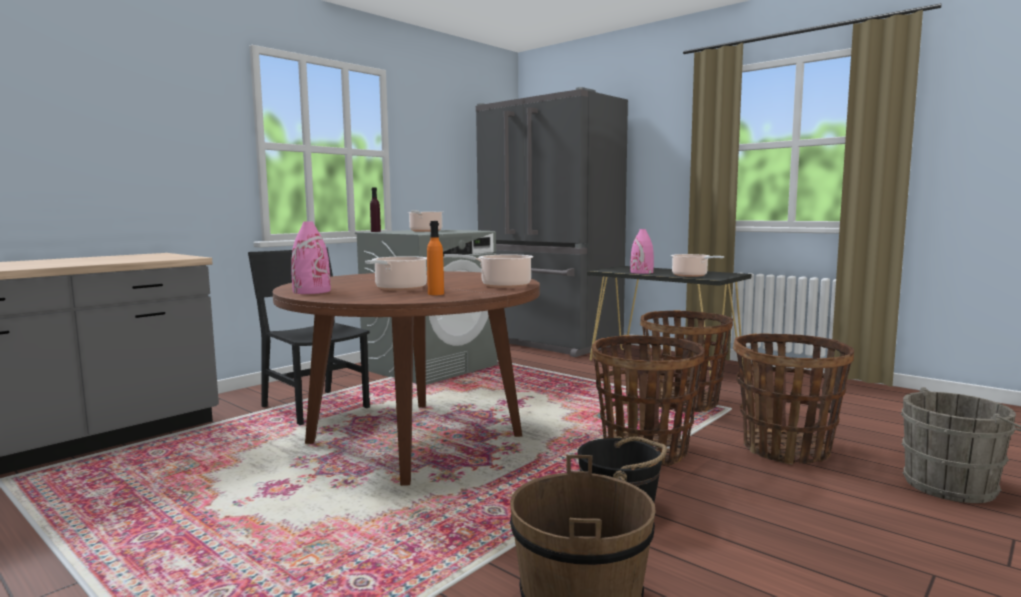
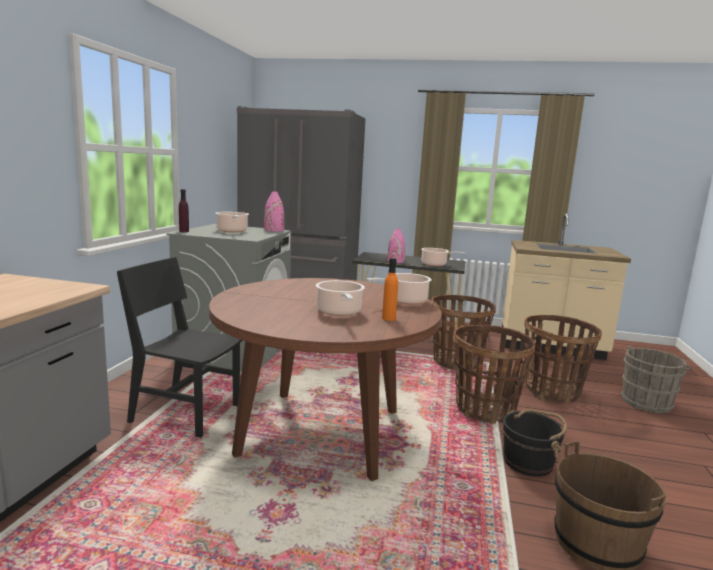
camera: 30 degrees left, 5 degrees up
pink vase [291,221,331,294] -> pink vase moved to [264,191,284,232]
none -> beige counter [502,213,631,360]

